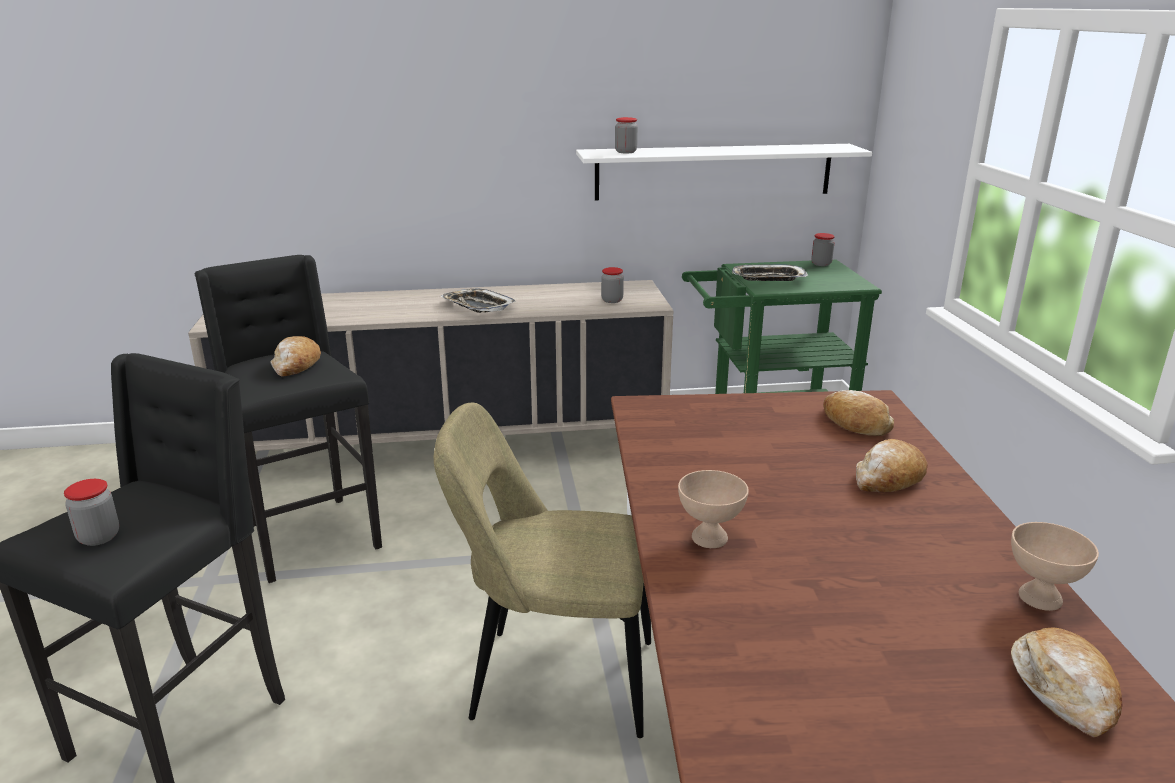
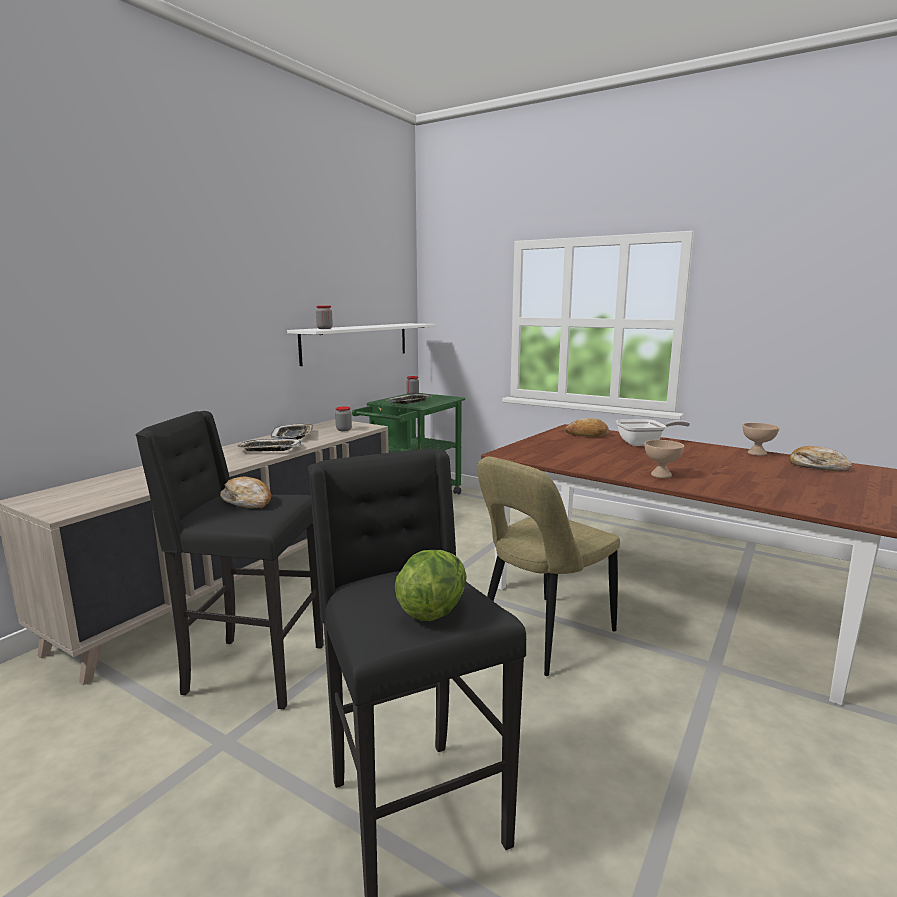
camera: 50 degrees left, 10 degrees down
jar [64,479,119,546] -> lettuce [395,550,467,621]
bread [856,439,928,493] -> frying pan [616,419,690,446]
none -> tray [271,423,313,439]

